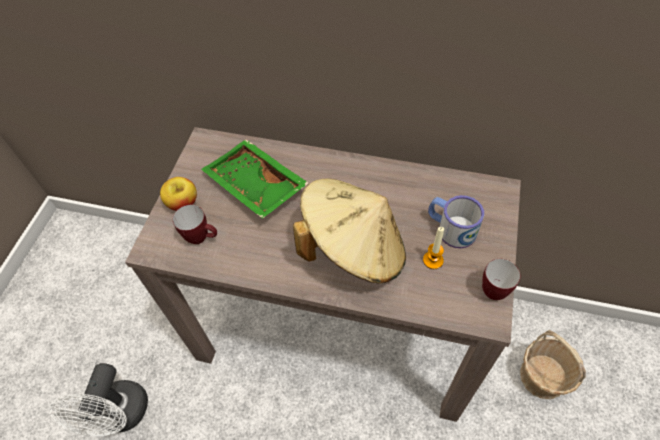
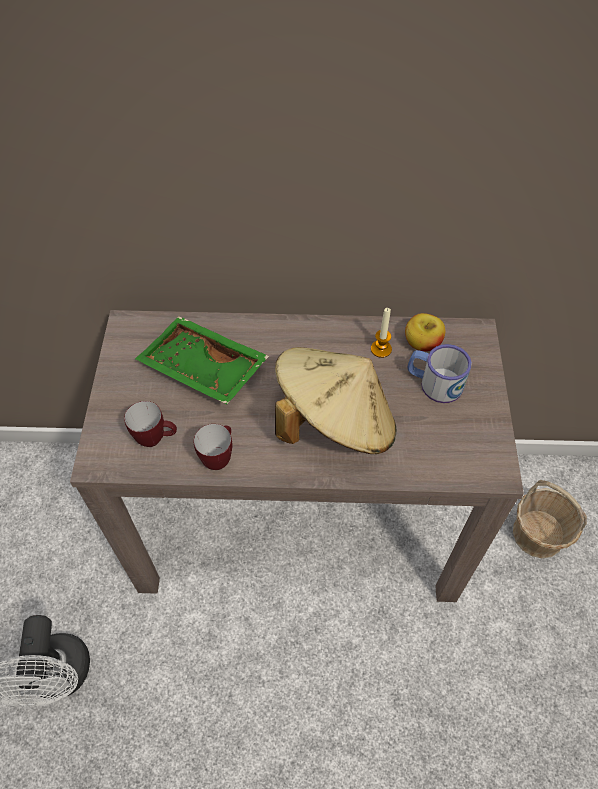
camera: 15 degrees left, 0 degrees up
apple [160,177,197,211] -> apple moved to [405,313,445,352]
candle [423,227,444,269] -> candle moved to [371,308,392,358]
mug [482,259,520,300] -> mug moved to [194,424,232,470]

